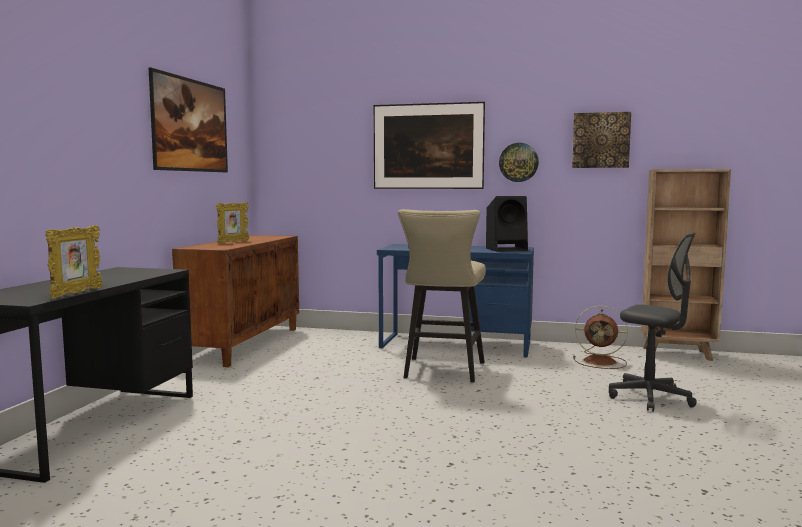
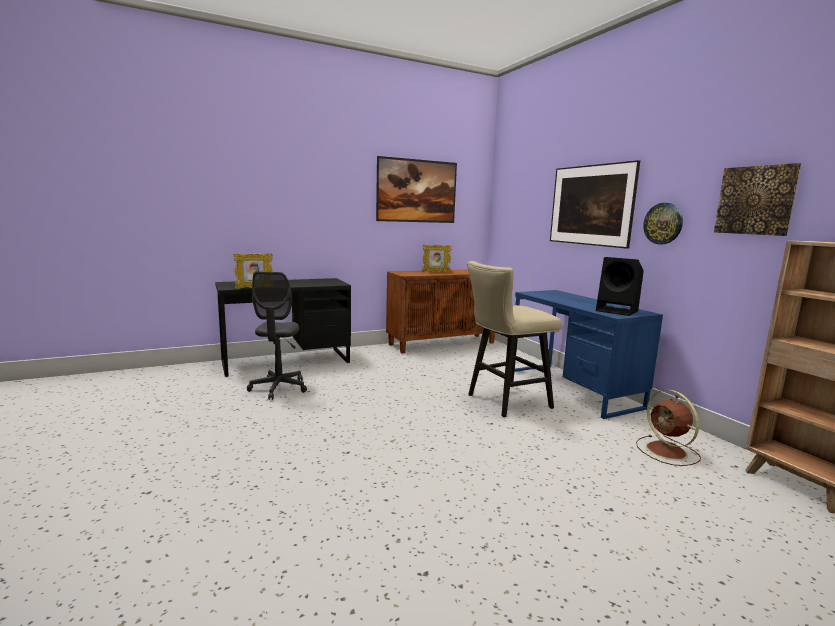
camera: 50 degrees right, 5 degrees up
grey office chair [609,233,697,412] -> grey office chair moved to [247,272,307,400]

